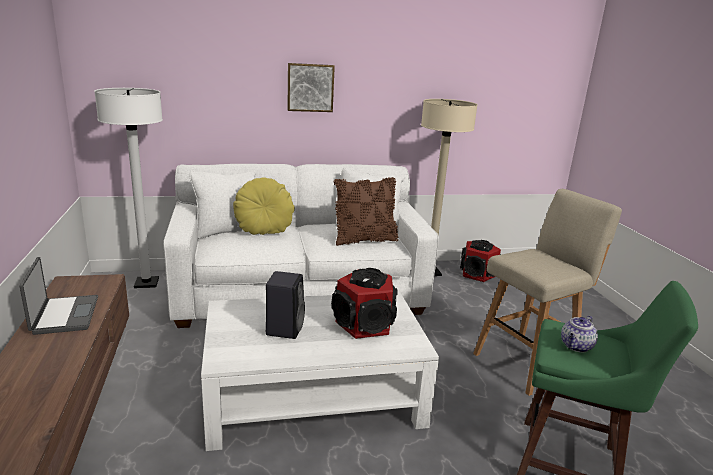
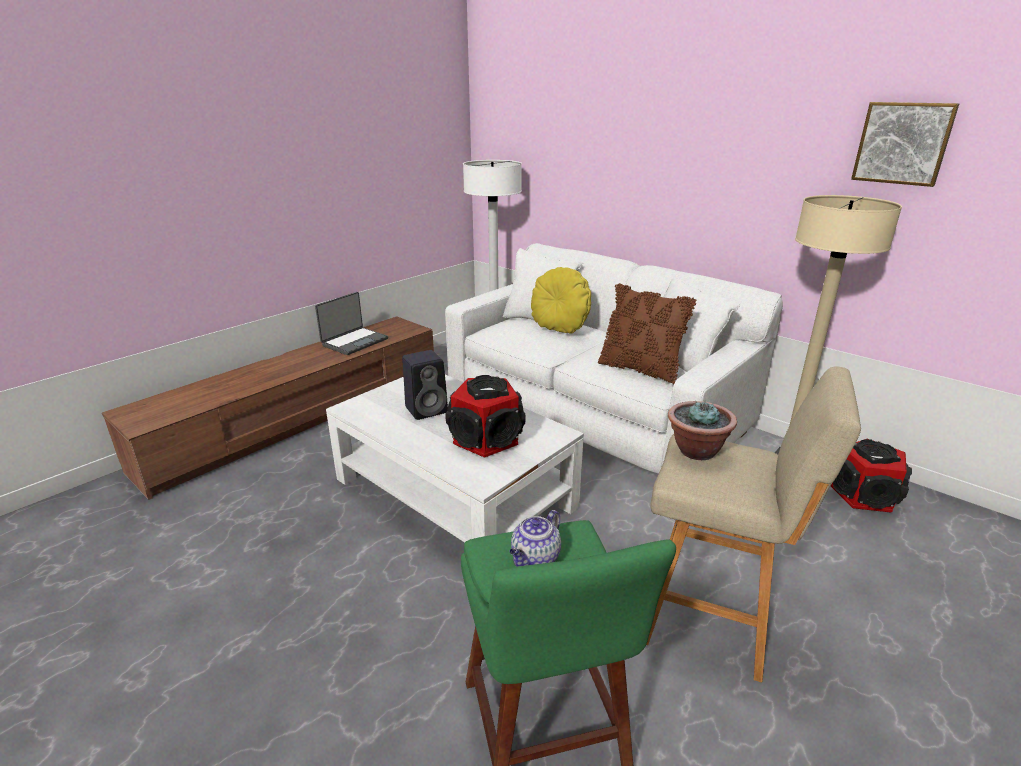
camera: 55 degrees right, 5 degrees up
picture [287,63,335,112] -> picture moved to [851,102,959,187]
teapot [561,316,598,352] -> teapot turned 60 degrees counterclockwise [510,510,561,567]
none -> potted plant [668,400,737,460]

